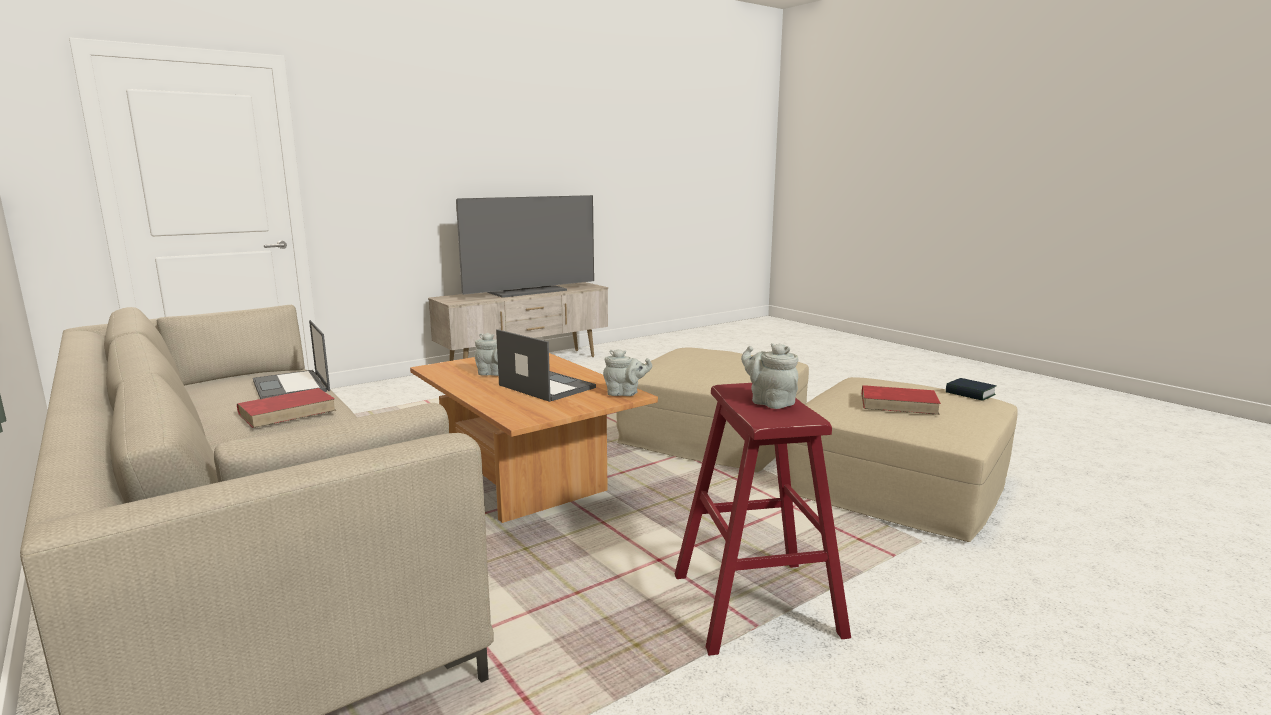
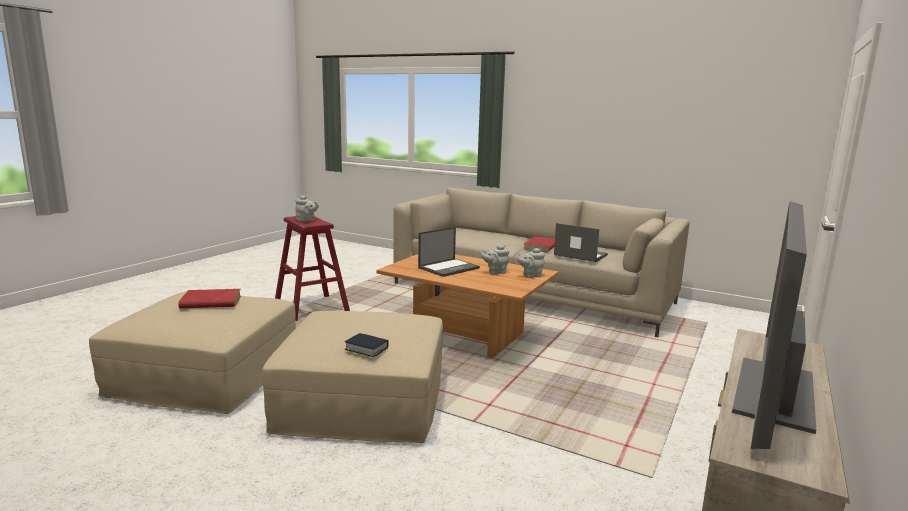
camera: 155 degrees right, 0 degrees up
laptop [496,329,596,402] -> laptop turned 60 degrees counterclockwise [418,227,480,277]
grey teapot [603,349,652,396] -> grey teapot moved to [517,248,545,278]
book [946,378,997,401] -> book moved to [345,333,389,357]

